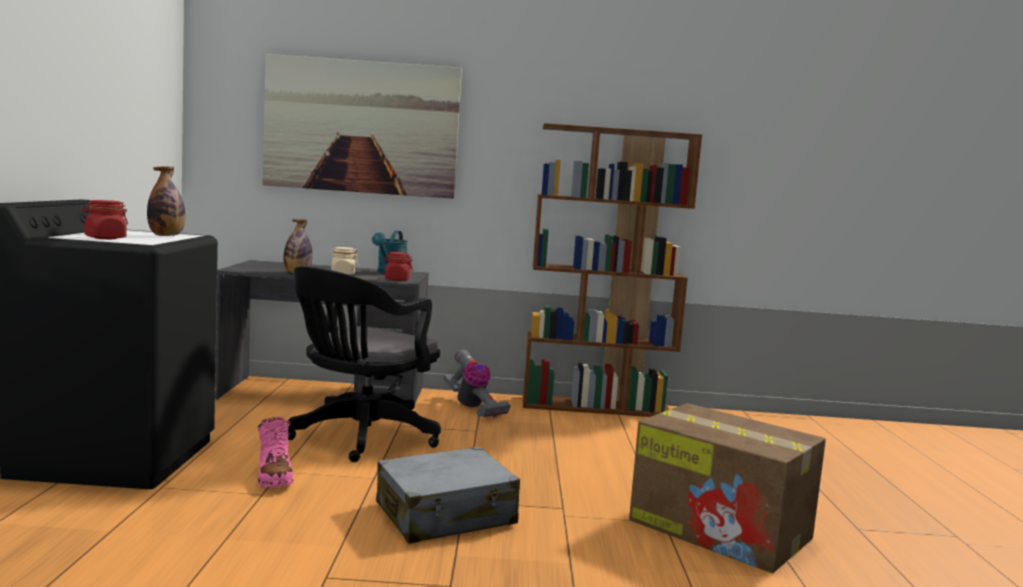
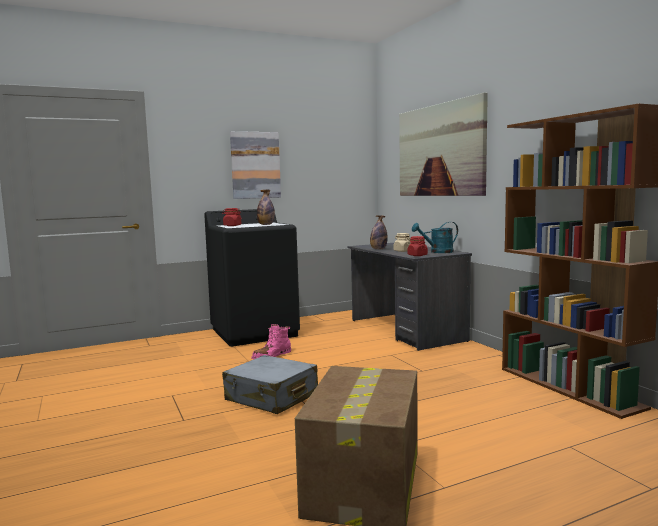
camera: 65 degrees right, 0 degrees up
black office chair [288,267,441,462] -> none
vacuum cleaner [444,350,510,418] -> none
none -> picture [230,131,281,199]

